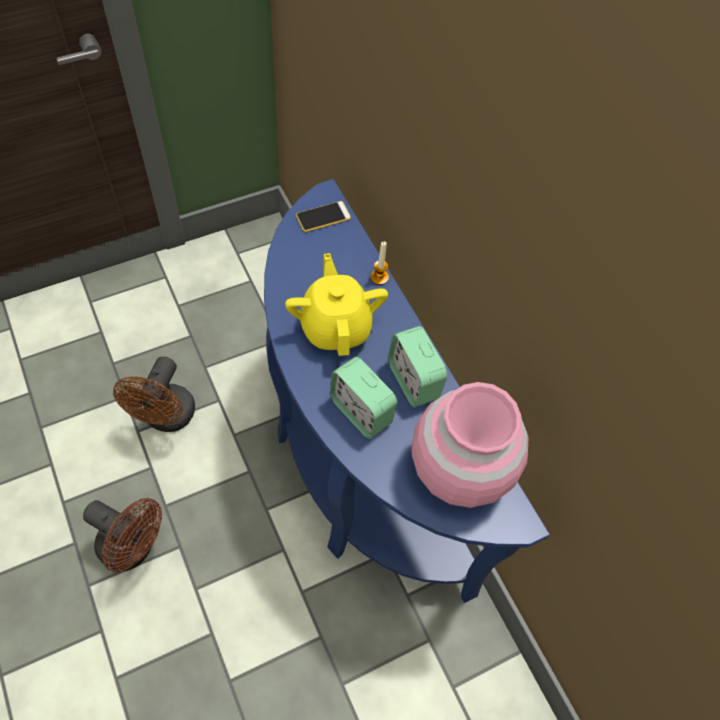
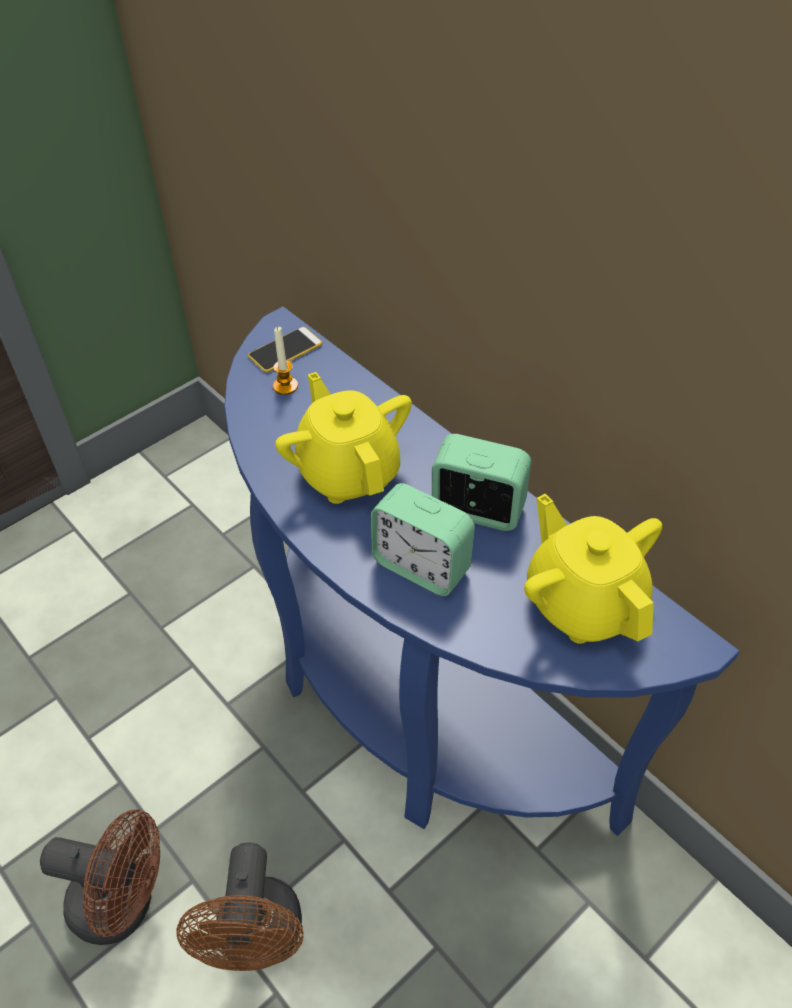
camera: 10 degrees left, 10 degrees down
brown fan [113,357,195,432] -> brown fan moved to [176,843,304,971]
candle [370,242,389,285] -> candle moved to [273,326,298,395]
alarm clock [388,326,448,407] -> alarm clock turned 150 degrees clockwise [432,434,531,531]
pink vase [412,382,529,508] -> yellow teapot [524,494,662,644]

